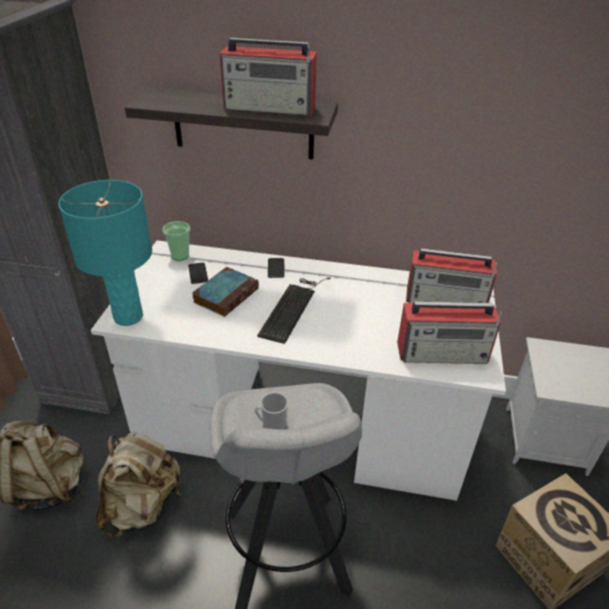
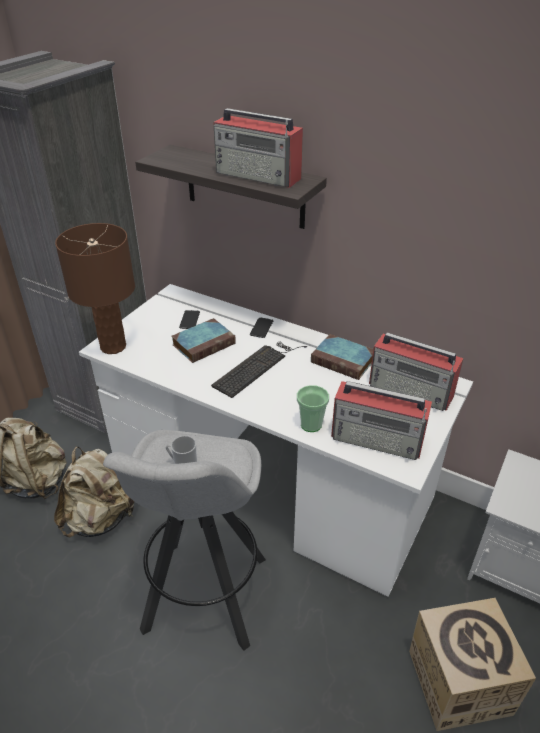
camera: 20 degrees right, 0 degrees up
turquoise table lamp [58,180,152,326] -> brown table lamp [55,223,135,354]
cup [162,221,190,261] -> cup moved to [297,385,329,432]
none -> book [311,334,373,380]

